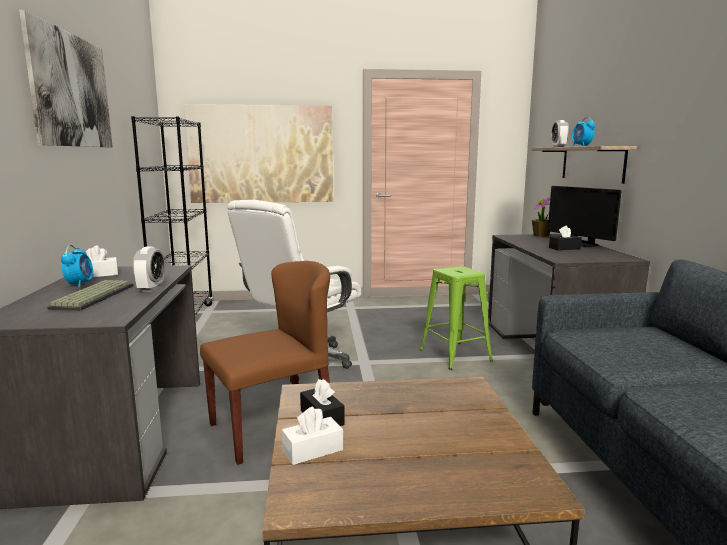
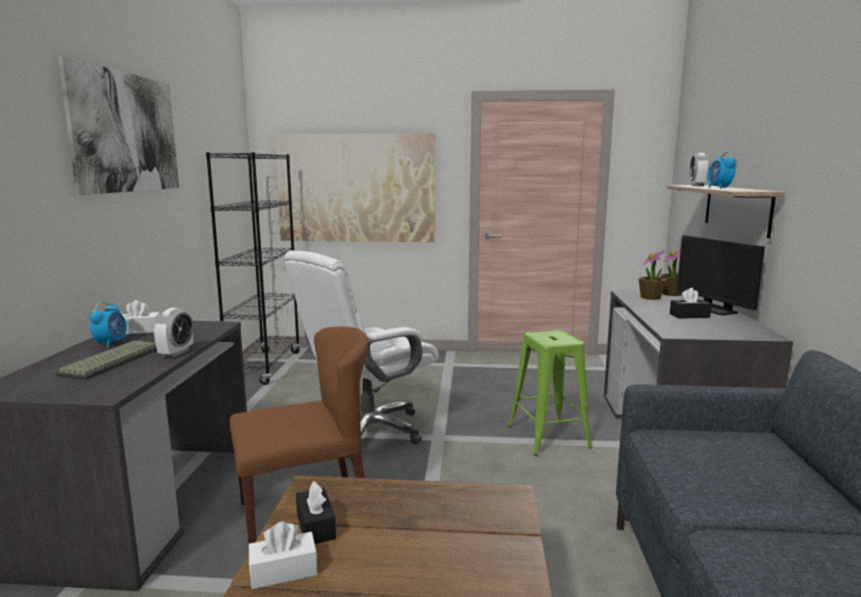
camera: 10 degrees right, 0 degrees up
none -> potted plant [639,250,666,300]

